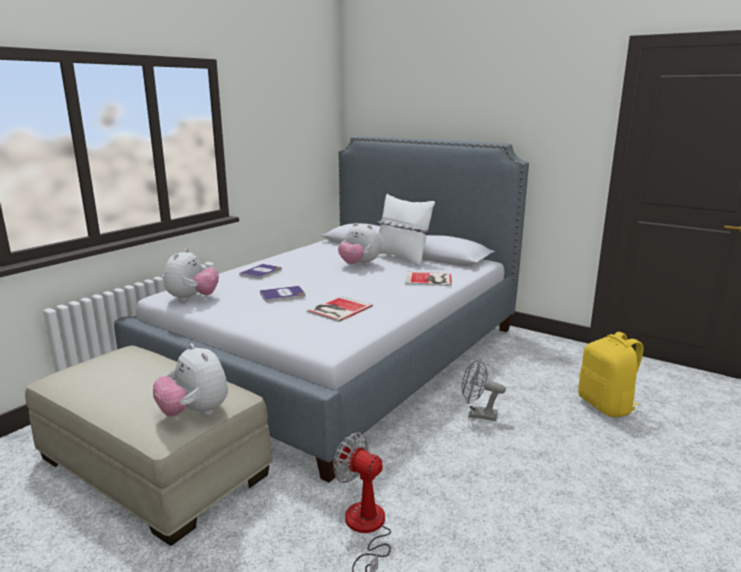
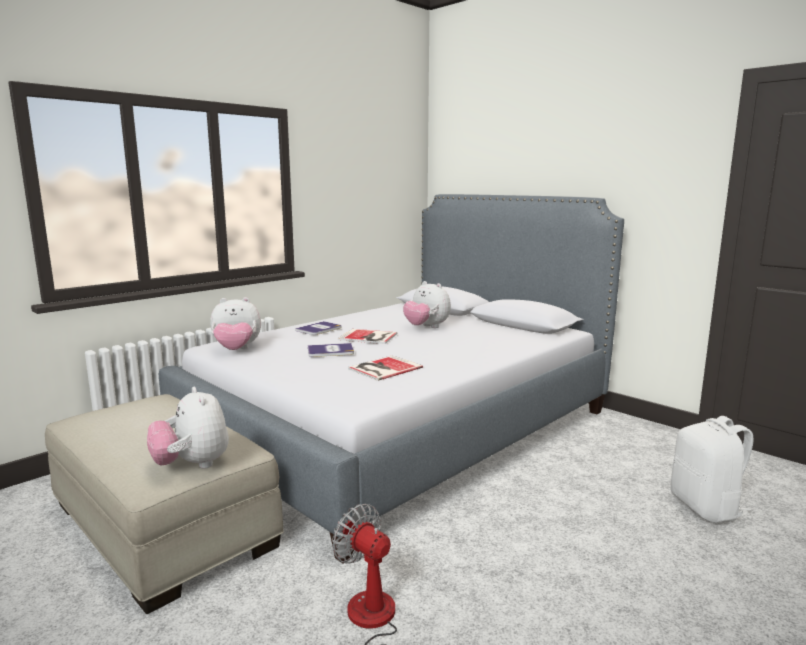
camera: 10 degrees right, 5 degrees down
plush toy [164,248,219,302] -> plush toy turned 60 degrees clockwise [210,297,261,350]
white pillow [377,194,435,267] -> none
book [405,272,452,286] -> book moved to [338,329,398,344]
grey fan [462,358,506,421] -> none
yellow backpack [578,332,643,418] -> white backpack [671,416,754,523]

